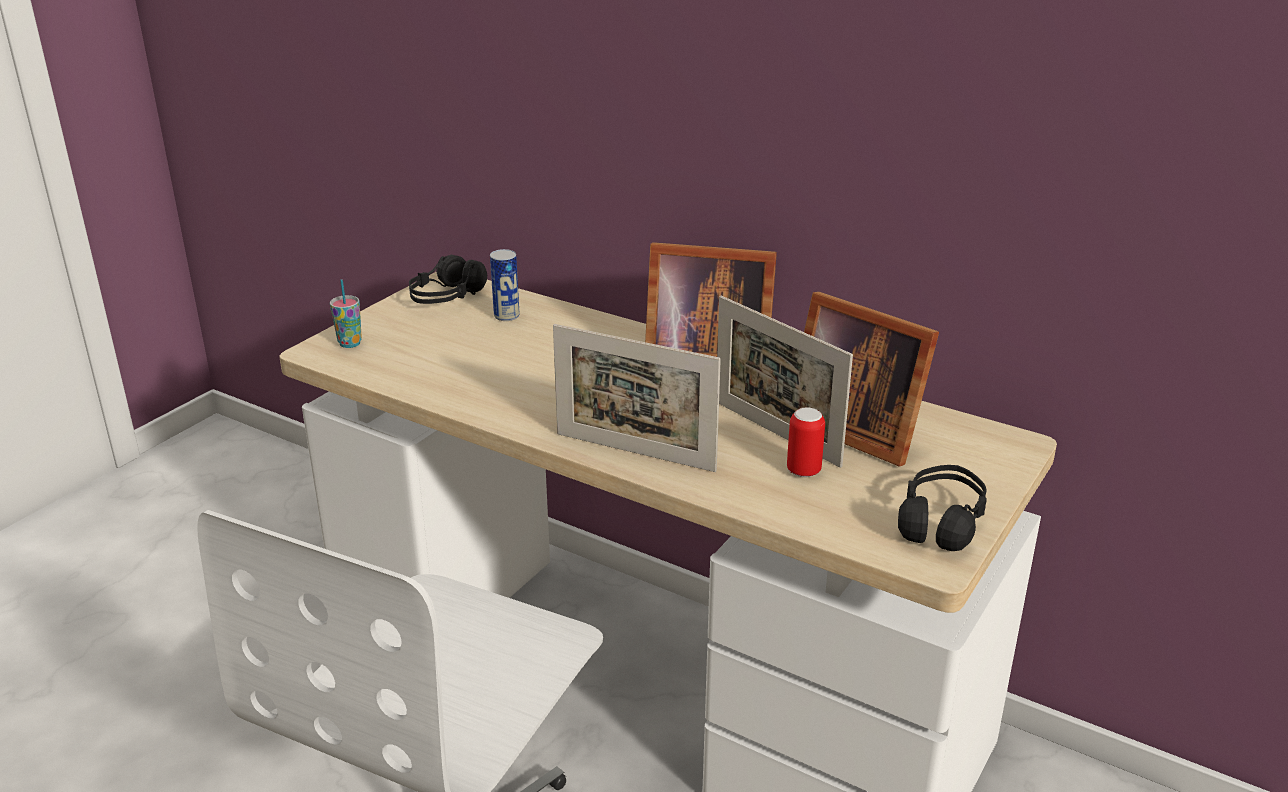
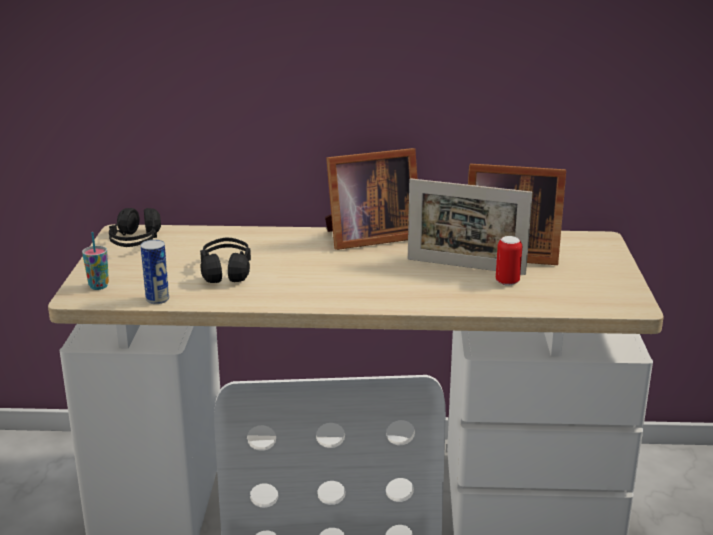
camera: 30 degrees left, 5 degrees down
can [490,249,520,321] -> can moved to [141,240,169,304]
picture frame [553,324,721,472] -> none
black headphones [898,465,987,551] -> black headphones moved to [200,237,251,283]

